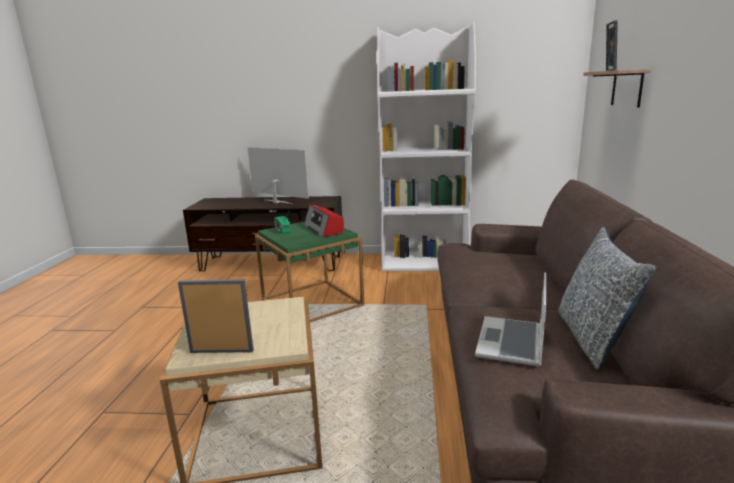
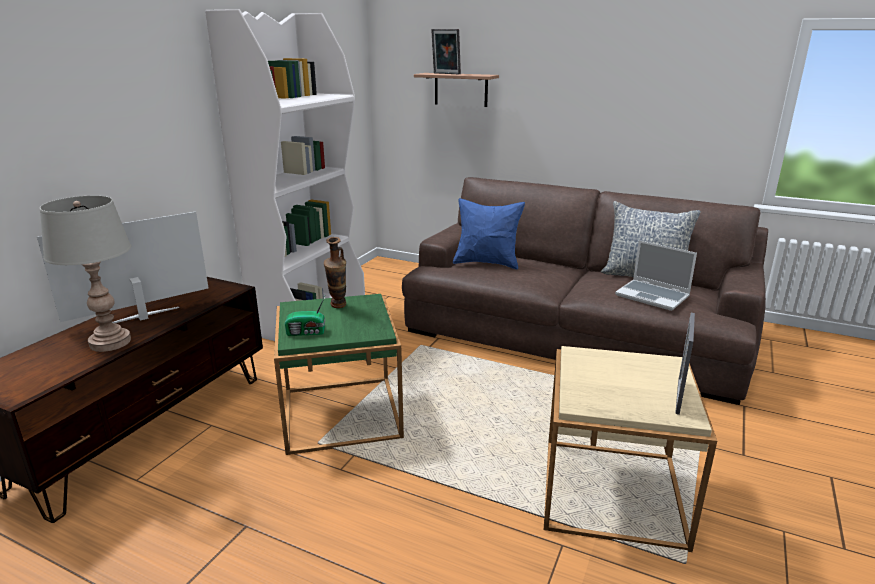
camera: 70 degrees left, 5 degrees up
radio [304,204,344,237] -> vase [324,237,346,308]
none -> grey table lamp [40,196,131,352]
none -> blue pillow [453,198,525,269]

